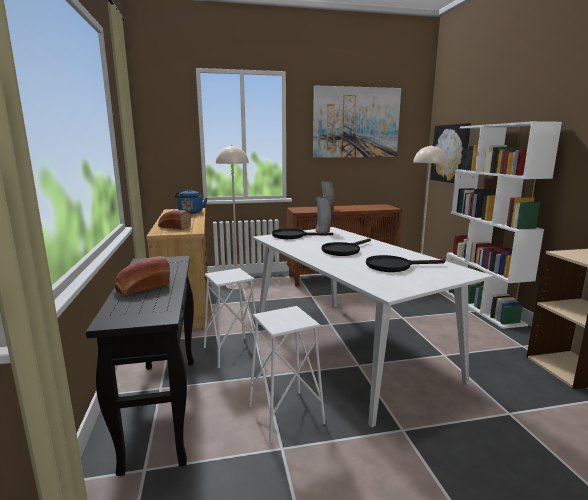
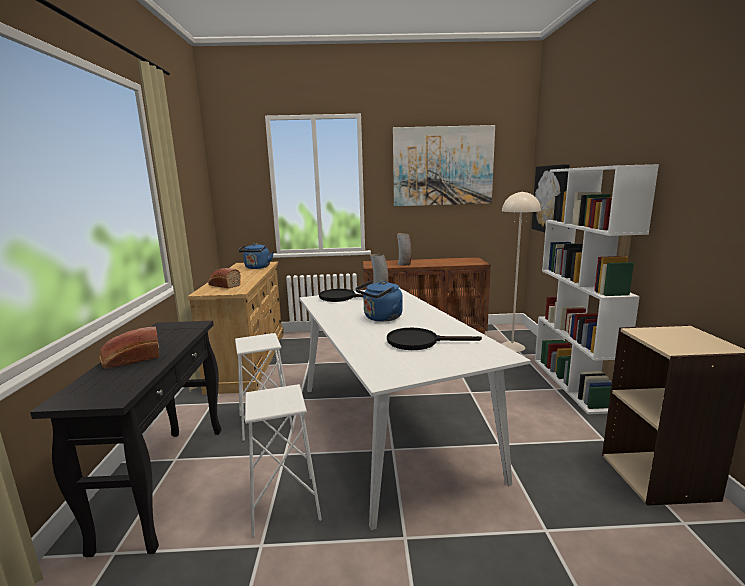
camera: 10 degrees right, 0 degrees up
beige floor lamp [216,145,249,289] -> none
black frying pan [322,238,371,256] -> blue kettle [356,280,403,322]

